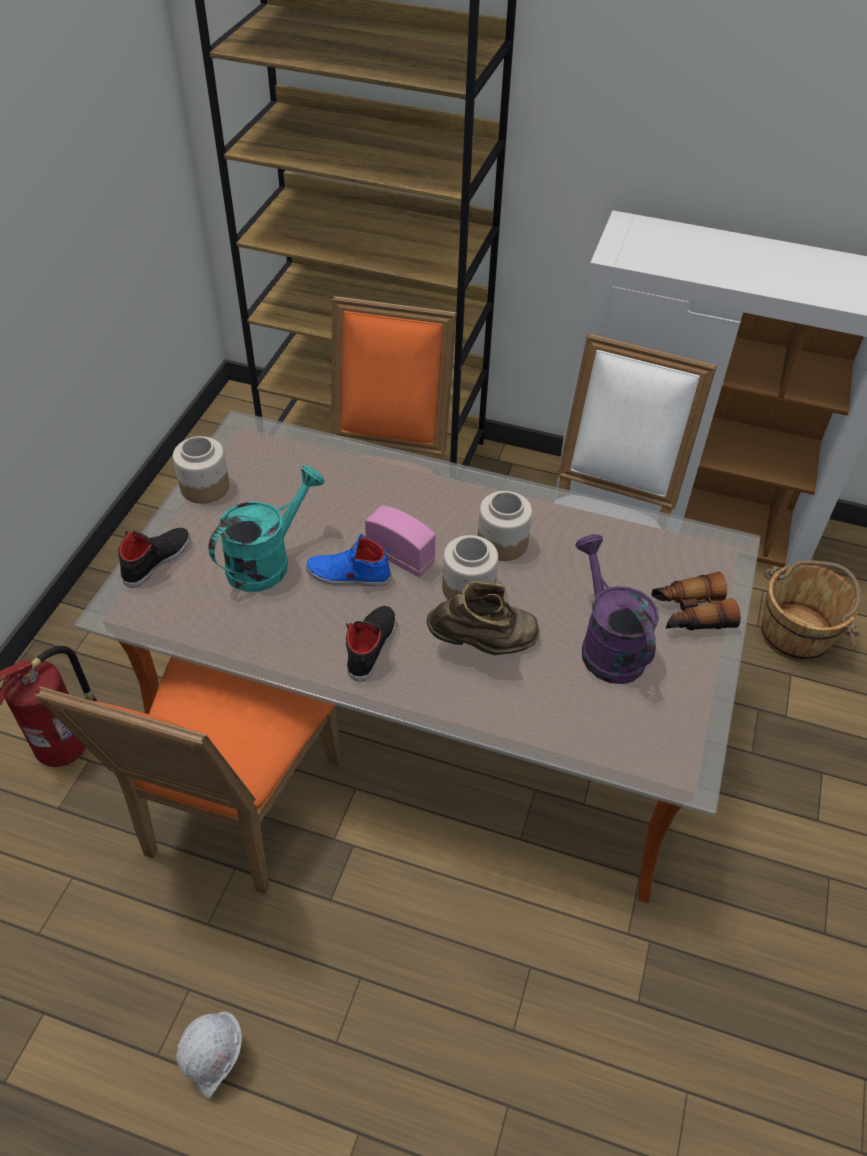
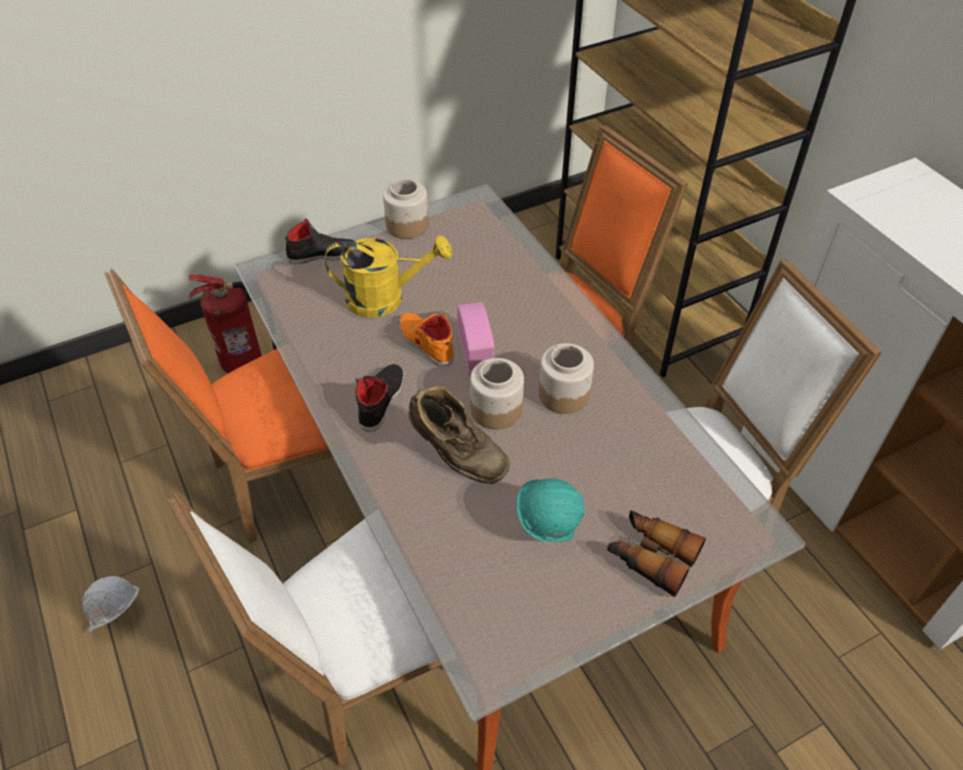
camera: 45 degrees right, 0 degrees up
turquoise watering can [209,465,324,592] -> yellow watering can [324,235,452,318]
blue shoe [306,534,391,586] -> orange shoe [399,313,454,366]
black shoe [346,606,396,681] -> black shoe turned 45 degrees counterclockwise [355,364,404,432]
purple watering can [575,534,659,684] -> turquoise hard hat [517,478,585,542]
brown bucket [761,560,861,662] -> none
none -> white chair [167,494,441,767]

